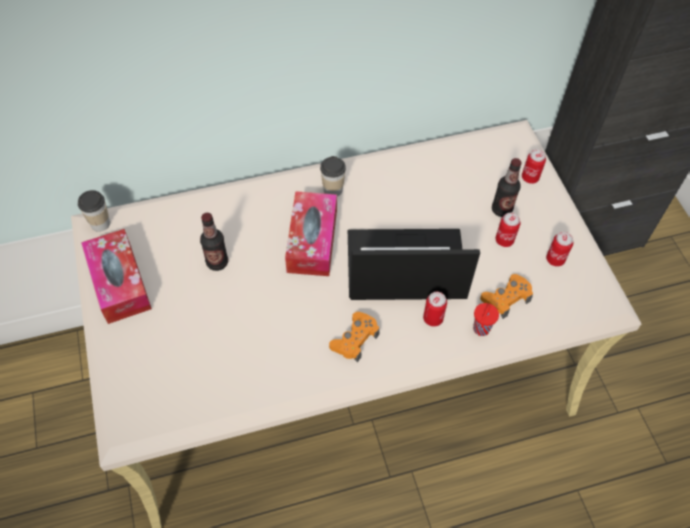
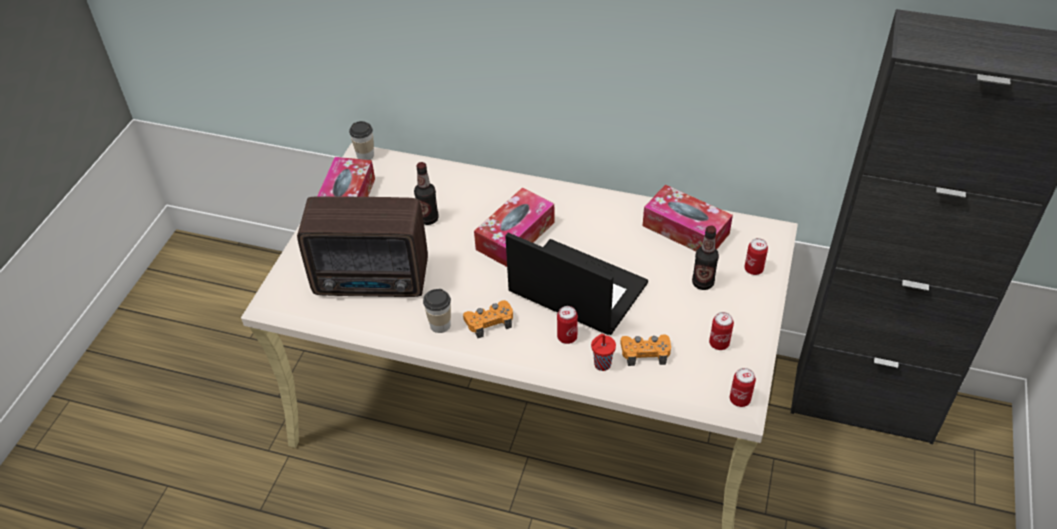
camera: 35 degrees right, 10 degrees down
cup [320,156,346,196] -> cup moved to [423,289,451,333]
can [495,213,520,247] -> can moved to [730,368,756,407]
none -> radio [297,196,428,297]
none -> tissue box [643,185,733,251]

